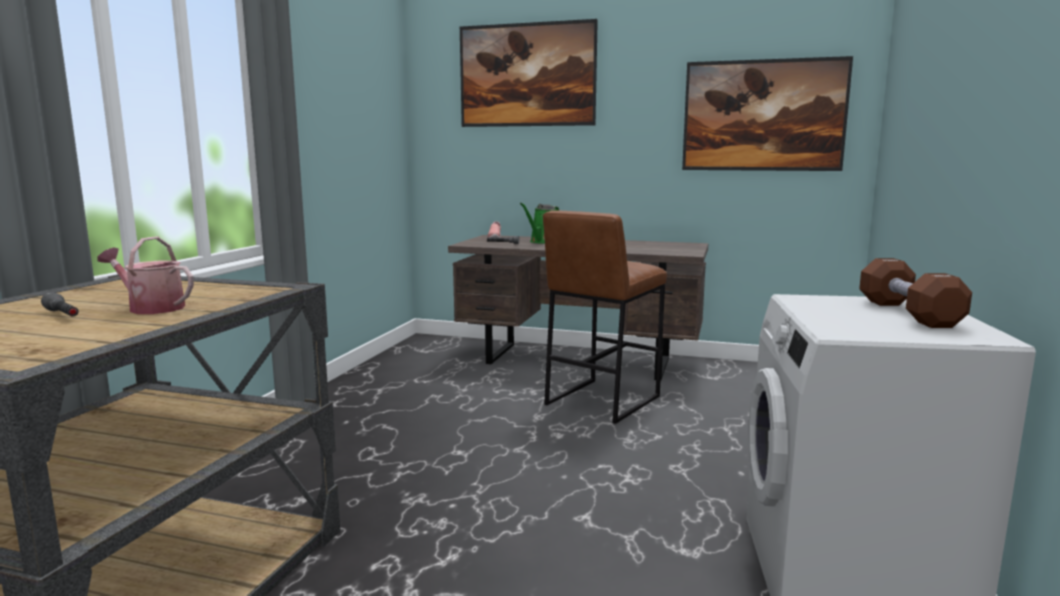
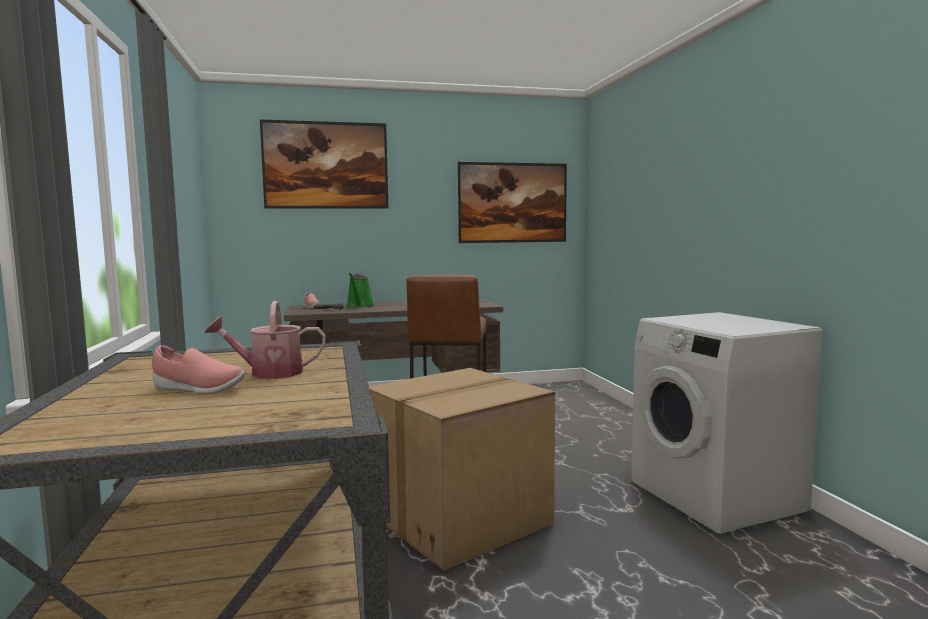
camera: 30 degrees left, 5 degrees down
grey flashlight [41,292,79,316] -> pink shoe [152,345,245,394]
brown dumbbell [859,258,972,328] -> none
none -> cardboard box [369,368,555,571]

